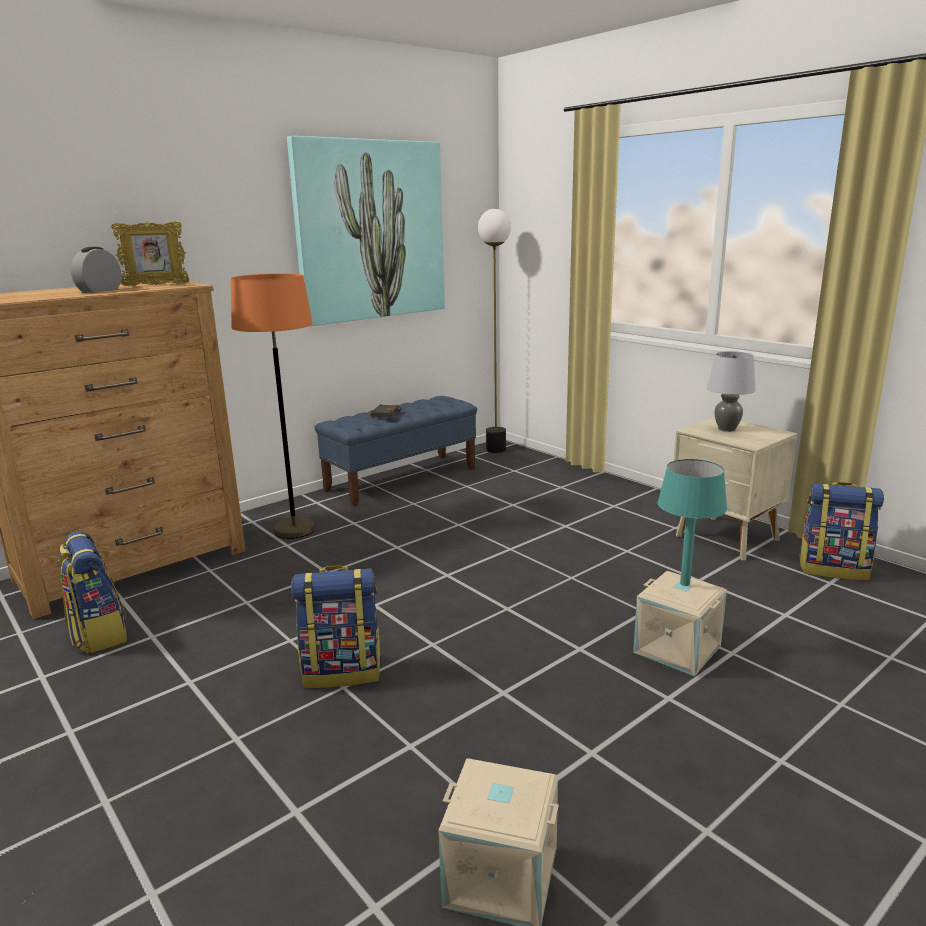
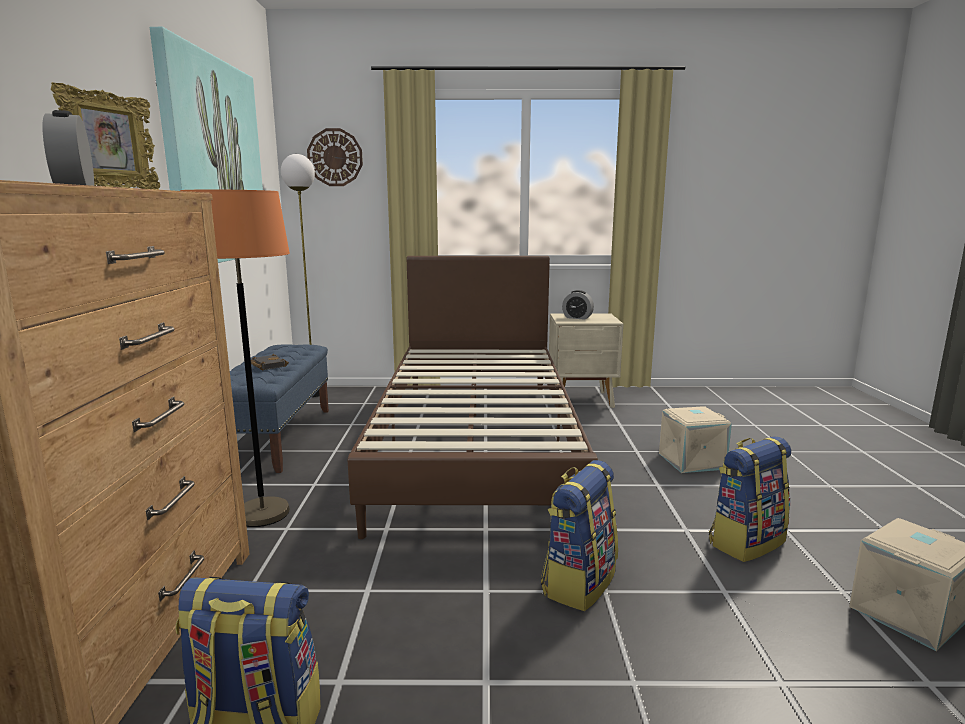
camera: 50 degrees left, 5 degrees down
turquoise table lamp [657,459,728,586] -> none
grey table lamp [707,351,756,432] -> alarm clock [562,290,594,320]
backpack [799,482,884,581] -> backpack moved to [709,436,791,562]
none -> wall clock [307,128,363,186]
none -> brown bed [348,256,598,539]

